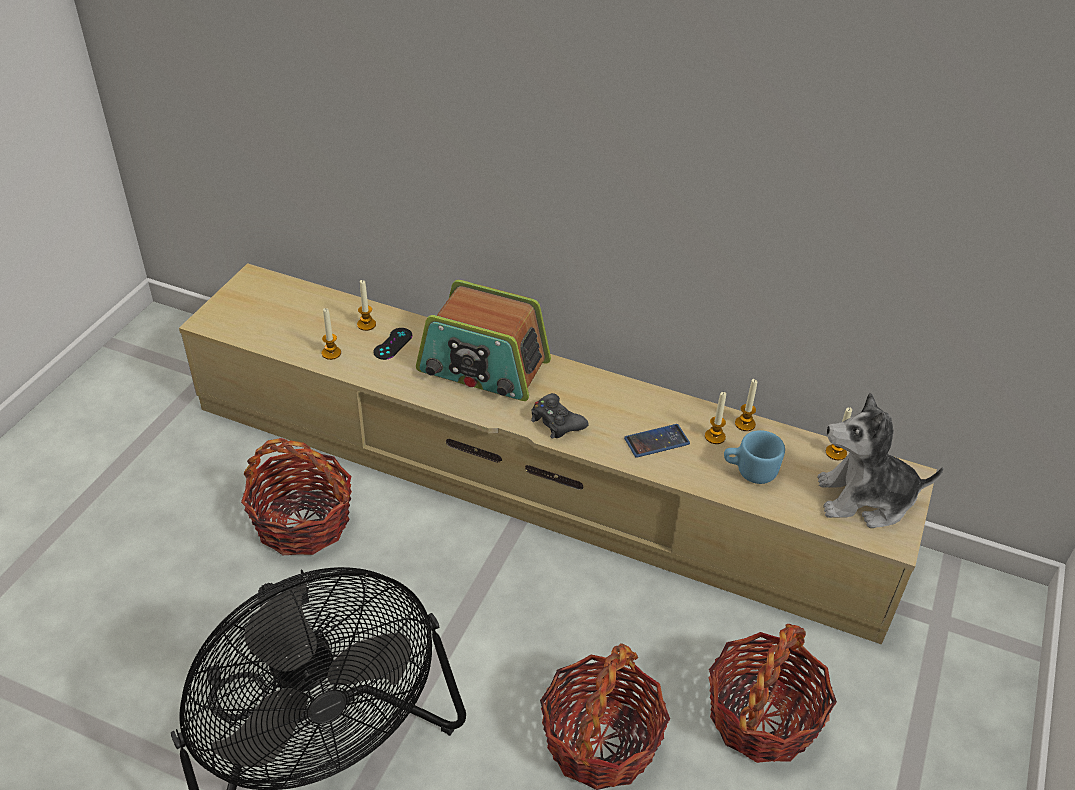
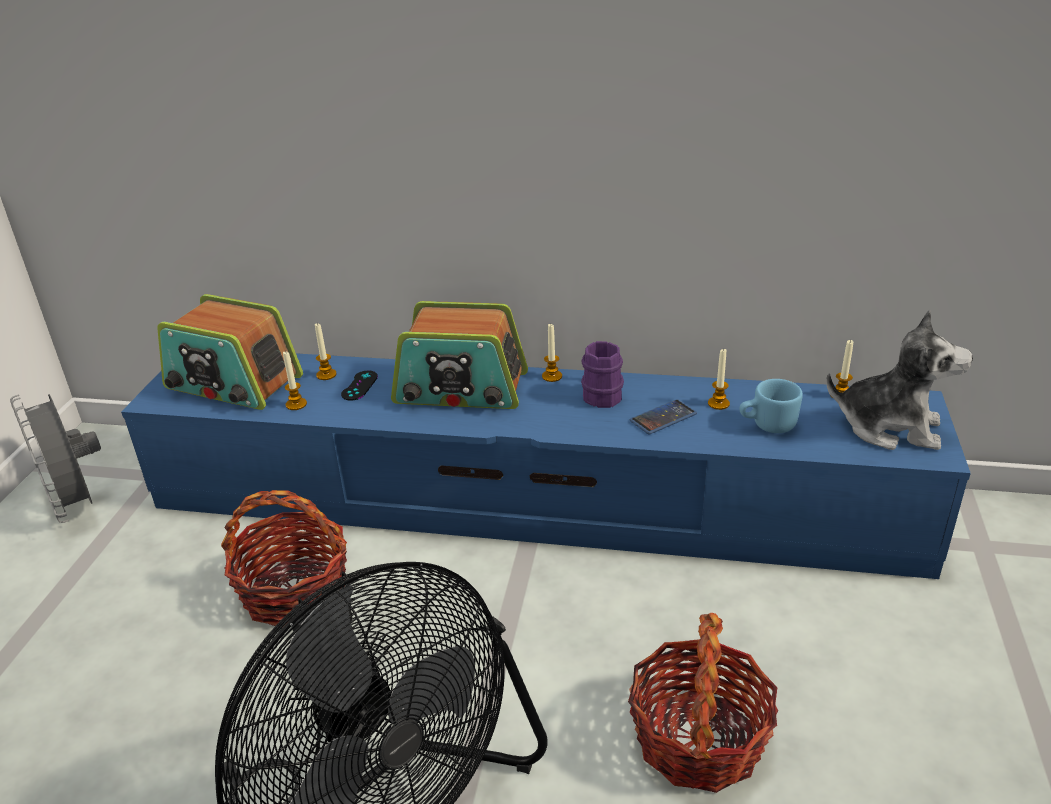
camera: 10 degrees left, 10 degrees down
beige tv stand [179,263,937,645] -> blue tv stand [121,353,971,579]
black game controller [531,393,589,439] -> none
basket [708,624,837,763] -> none
candle [735,379,757,431] -> candle moved to [542,324,562,382]
plush toy [817,393,944,528] -> plush toy turned 150 degrees counterclockwise [826,310,973,450]
none -> grey fan [10,394,101,523]
none -> radio [157,294,303,410]
none -> purple mug [581,341,624,408]

